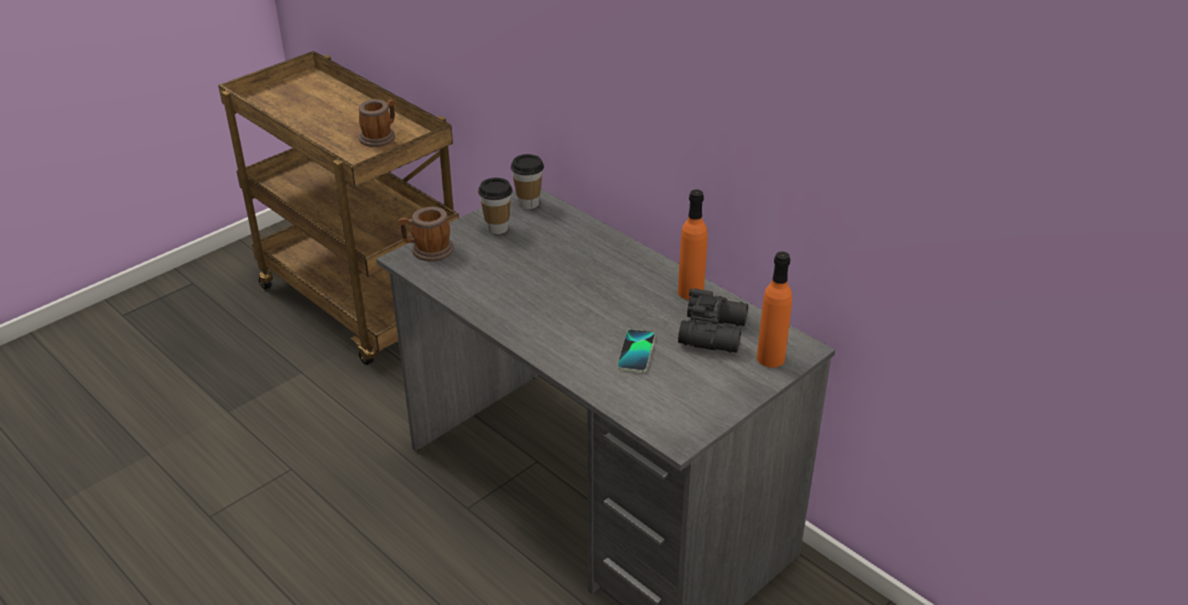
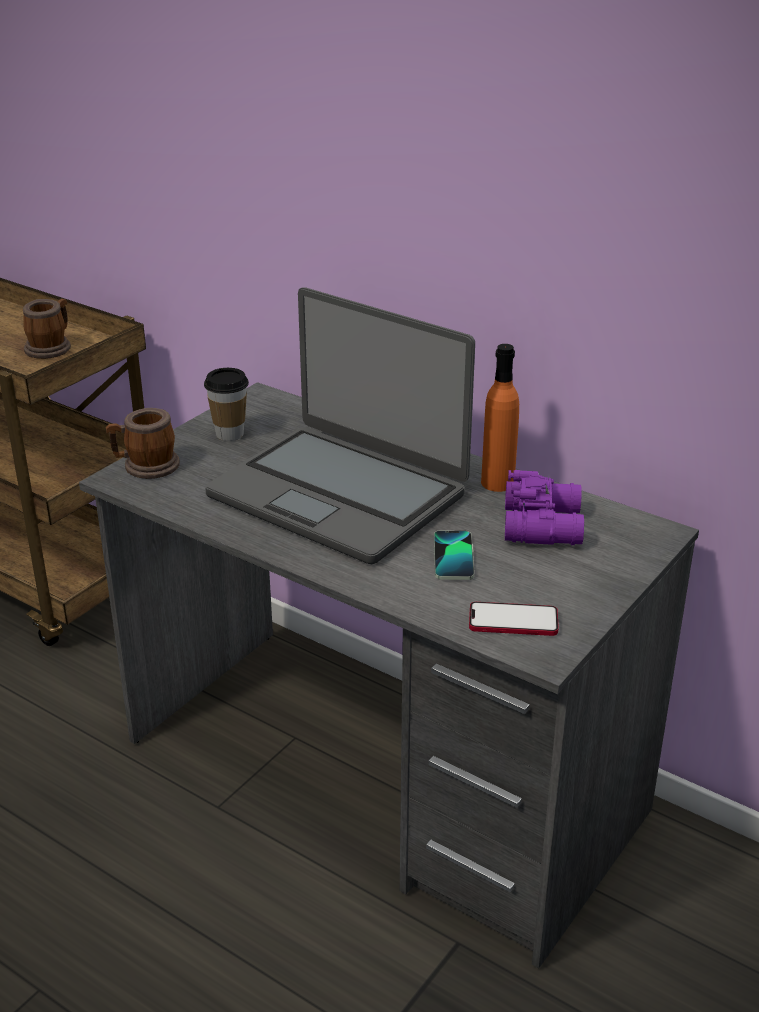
camera: 10 degrees left, 5 degrees down
cup [511,154,544,209] -> none
black binoculars [678,288,748,353] -> purple binoculars [505,470,584,545]
orange bottle [757,252,792,368] -> none
none -> laptop [205,287,475,564]
none -> phone [469,602,559,636]

